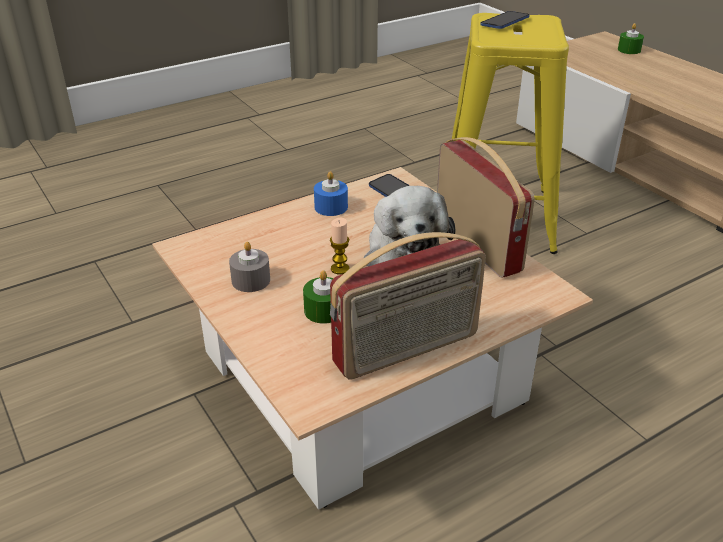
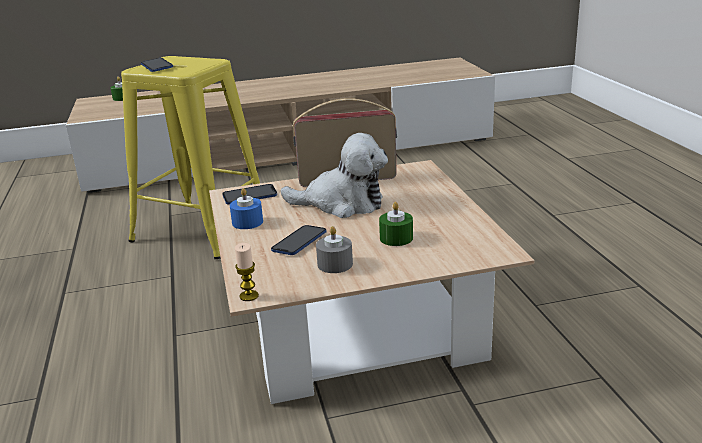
camera: 70 degrees left, 10 degrees down
candle [330,218,349,275] -> candle moved to [235,243,259,301]
radio [330,232,486,380] -> none
none -> phone [271,225,327,255]

